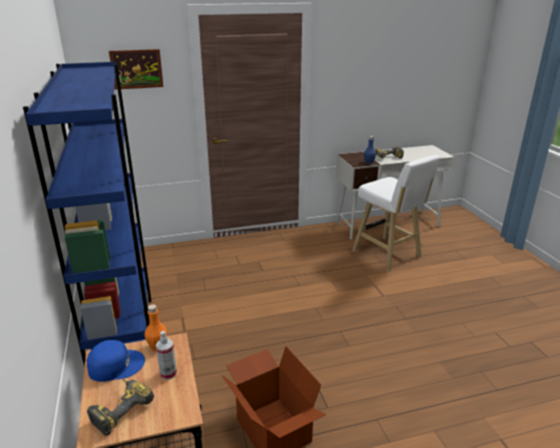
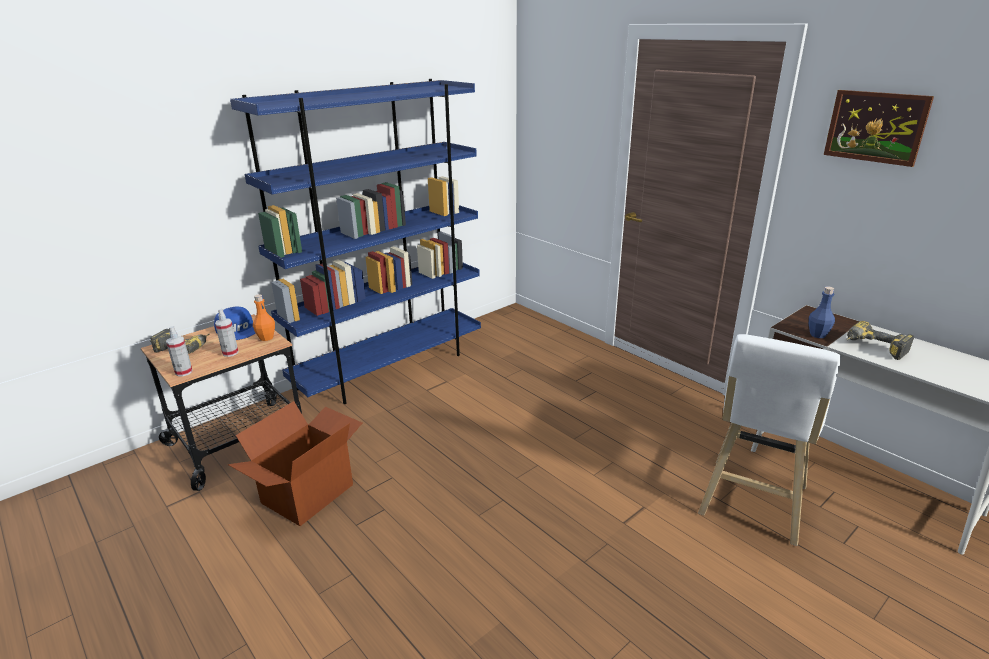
camera: 65 degrees right, 0 degrees up
picture [109,49,164,90] -> picture moved to [823,90,934,167]
none -> spray bottle [166,326,192,376]

